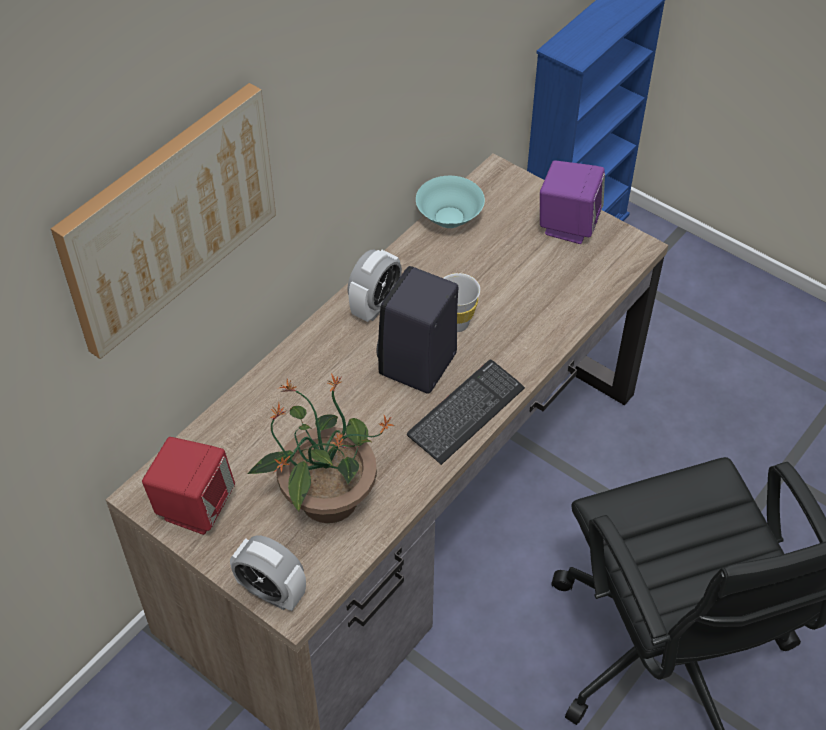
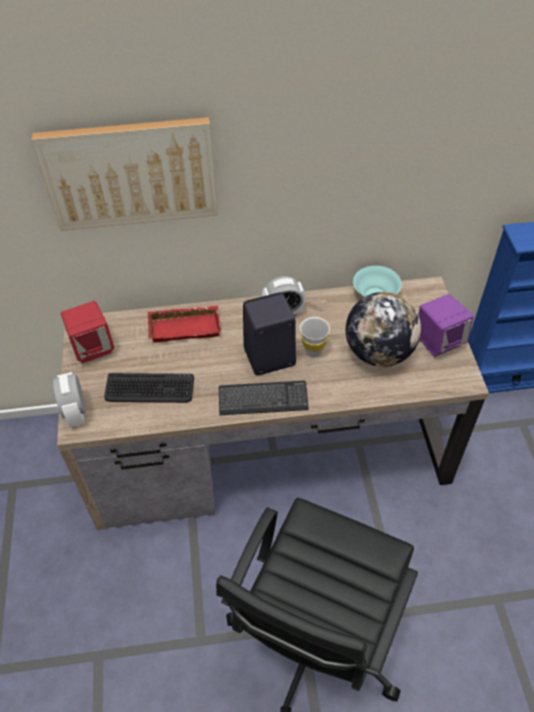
camera: 45 degrees right, 0 degrees up
potted plant [247,373,394,523] -> keyboard [104,373,194,403]
none -> red tray [147,306,221,343]
none -> globe [346,292,421,367]

